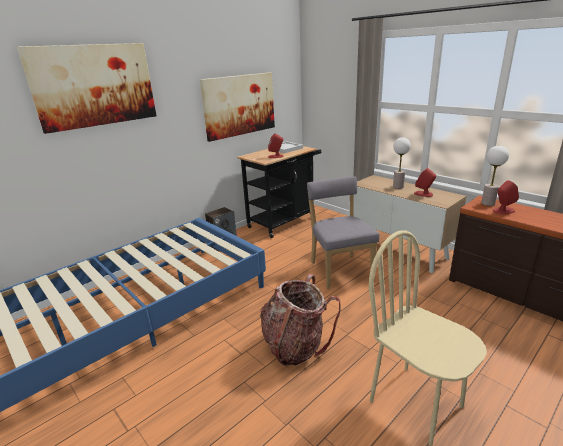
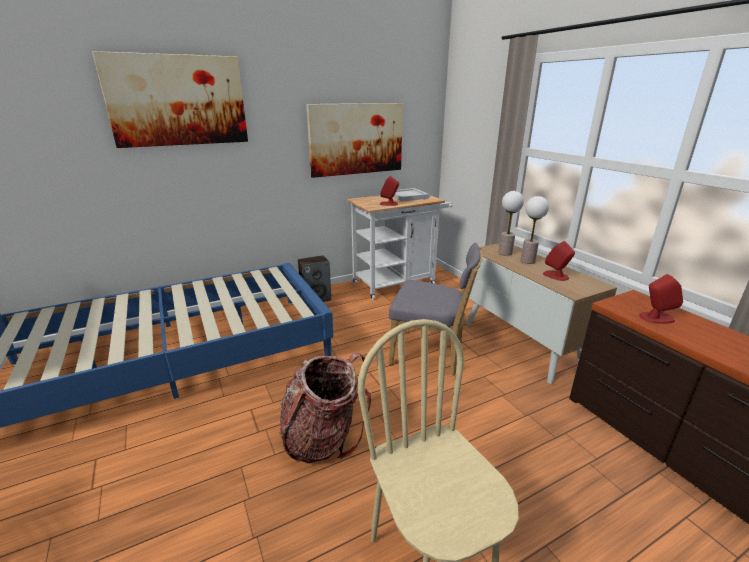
camera: 15 degrees right, 0 degrees up
black cart [237,146,322,238] -> white cart [347,195,453,300]
grey chair [307,177,380,289] -> grey chair turned 105 degrees clockwise [389,243,483,375]
table lamp [481,146,509,206] -> table lamp moved to [499,191,524,256]

